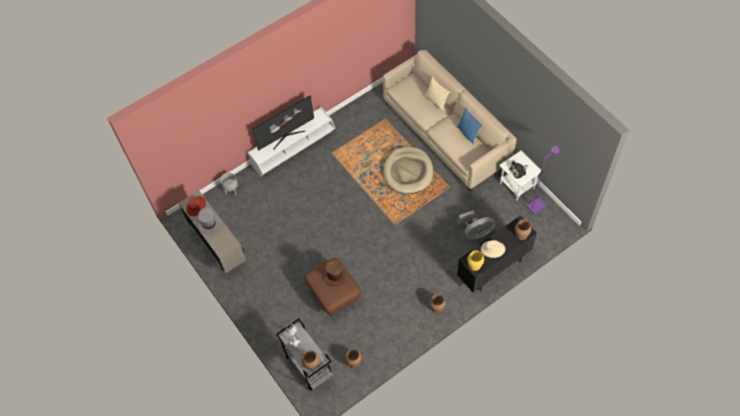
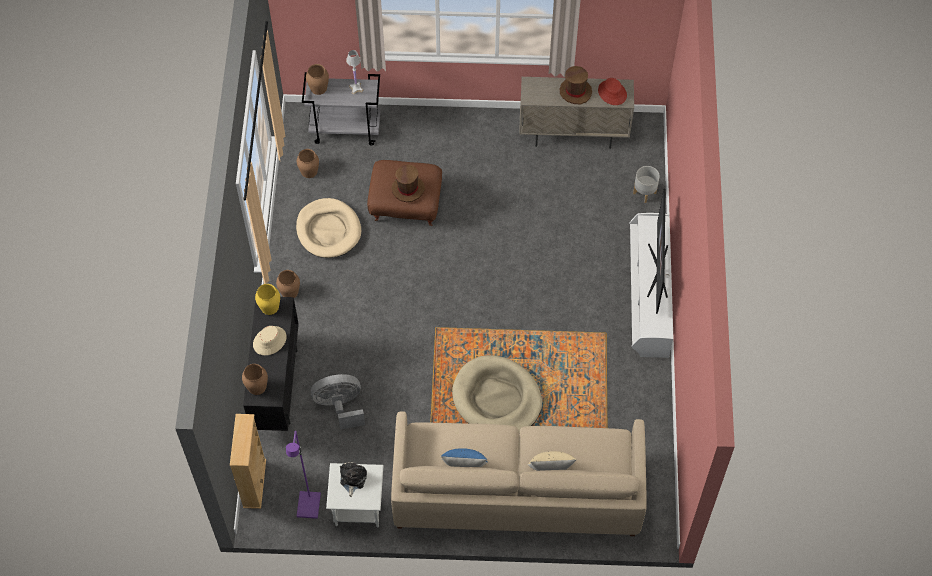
camera: 125 degrees right, 0 degrees up
grey hat [198,208,220,234] -> brown hat [560,66,592,104]
grey fan [458,211,496,240] -> grey fan turned 60 degrees clockwise [311,374,365,430]
none -> beige bookcase [230,414,266,509]
none -> beige dog bed [296,198,361,258]

